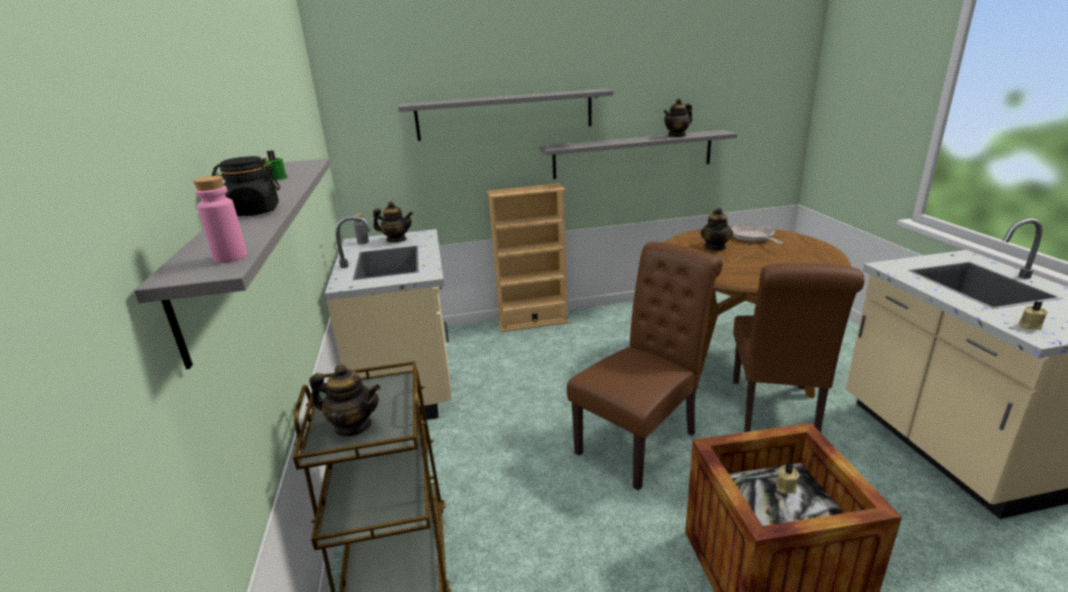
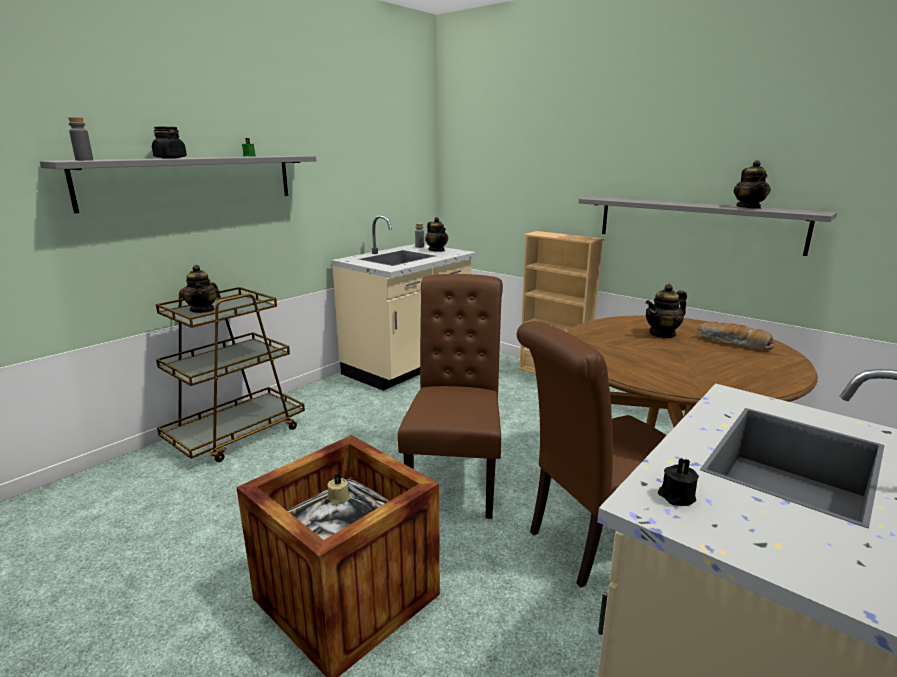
camera: 50 degrees right, 5 degrees down
pink bottle [193,176,248,263] -> grey bottle [68,117,93,161]
grey shelf [398,89,613,141] -> none
brown chair [567,242,723,491] -> brown chair turned 90 degrees counterclockwise [398,274,503,519]
teapot [664,98,692,137] -> teapot turned 105 degrees counterclockwise [734,160,771,209]
frying pan [731,224,784,244] -> bread [698,322,774,350]
beige candle [1019,301,1048,330] -> black candle [658,458,699,506]

